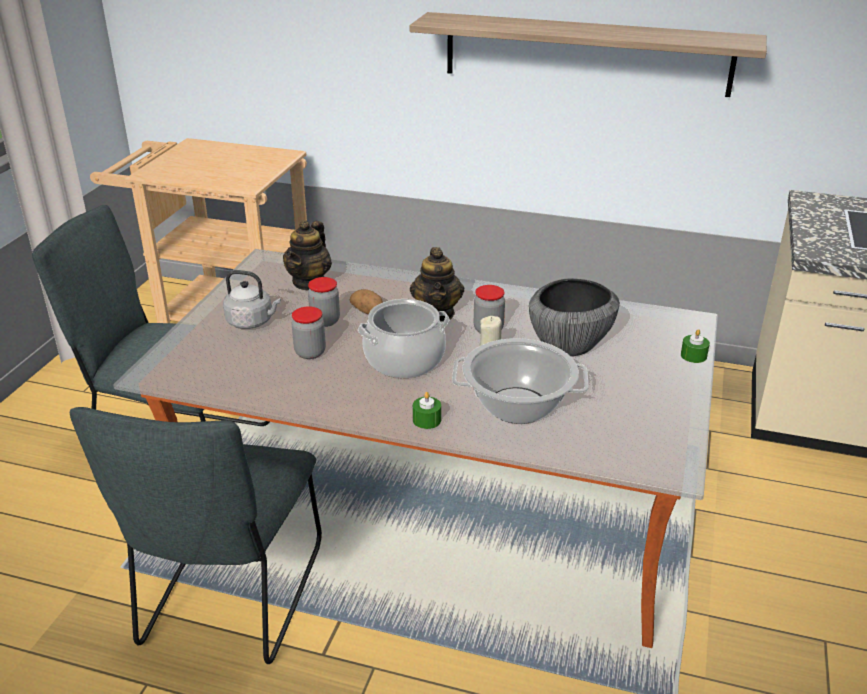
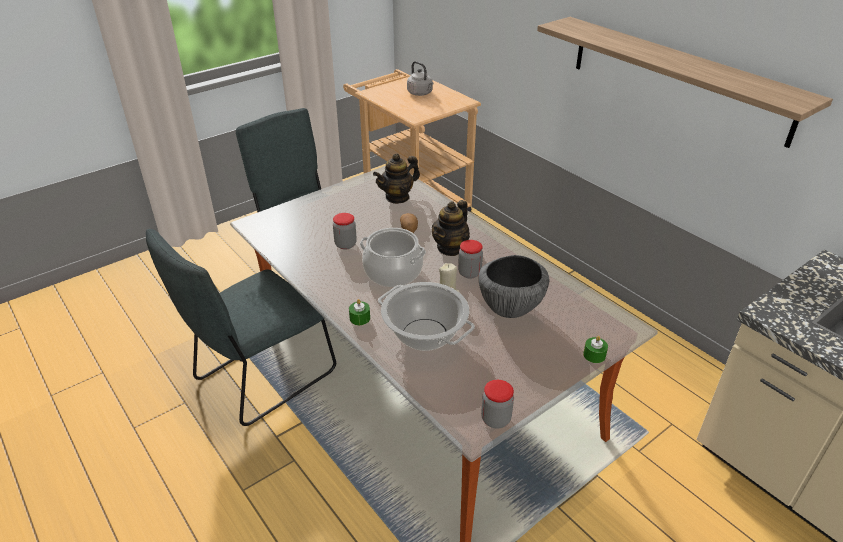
camera: 35 degrees right, 5 degrees up
grey kettle [223,270,281,329] -> grey kettle moved to [407,61,434,96]
jar [308,277,340,327] -> jar moved to [481,380,514,429]

